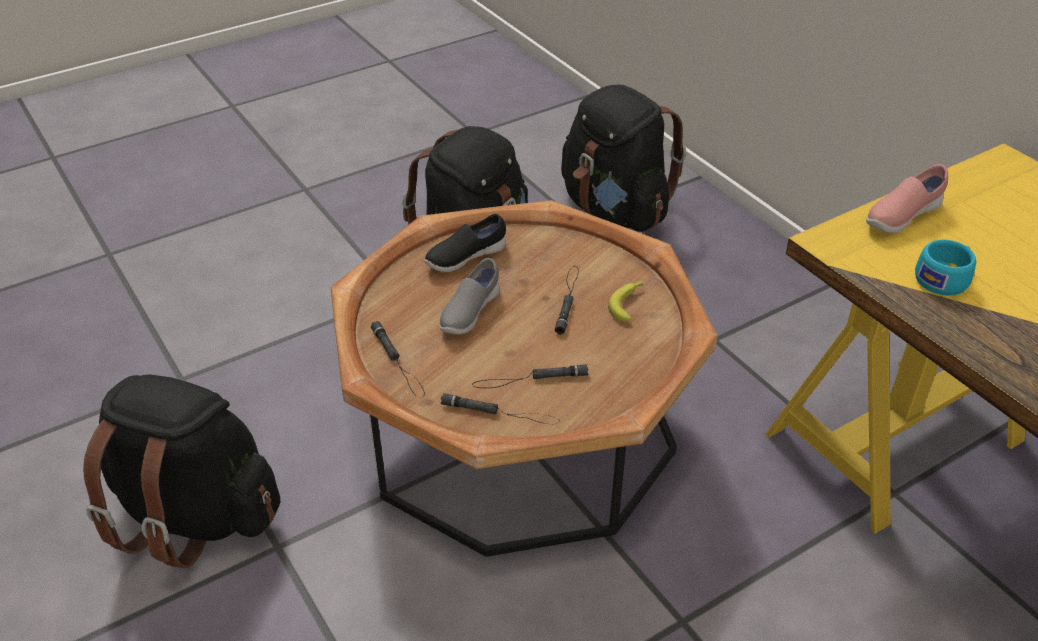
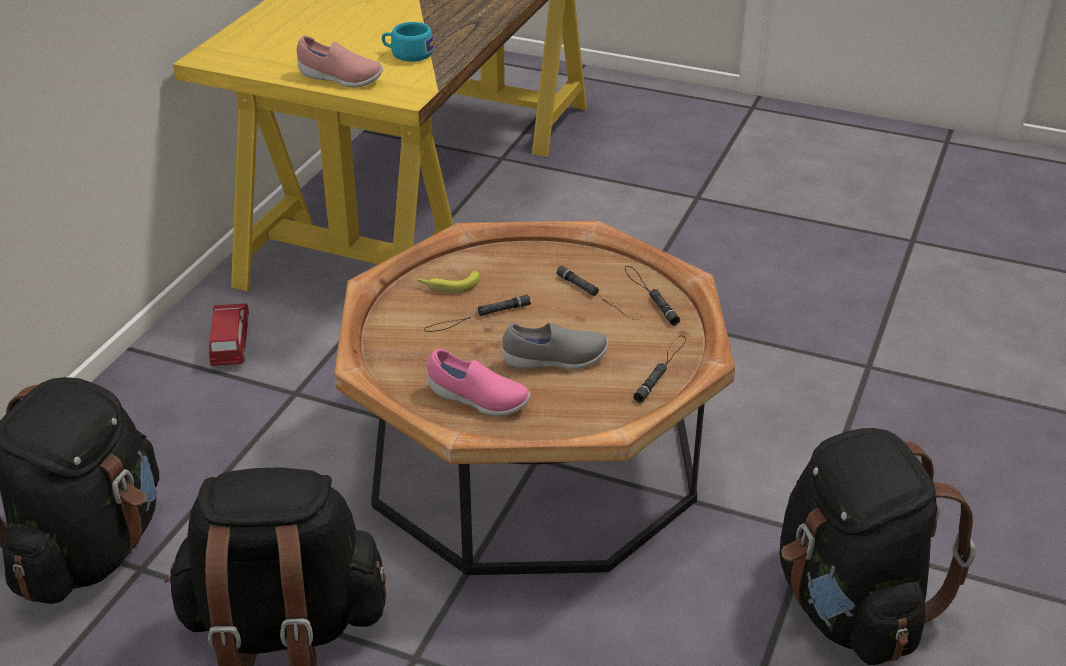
camera: 125 degrees left, 5 degrees down
black shoe [424,214,506,272] -> pink shoe [427,348,531,416]
none -> red toy car [209,303,249,366]

